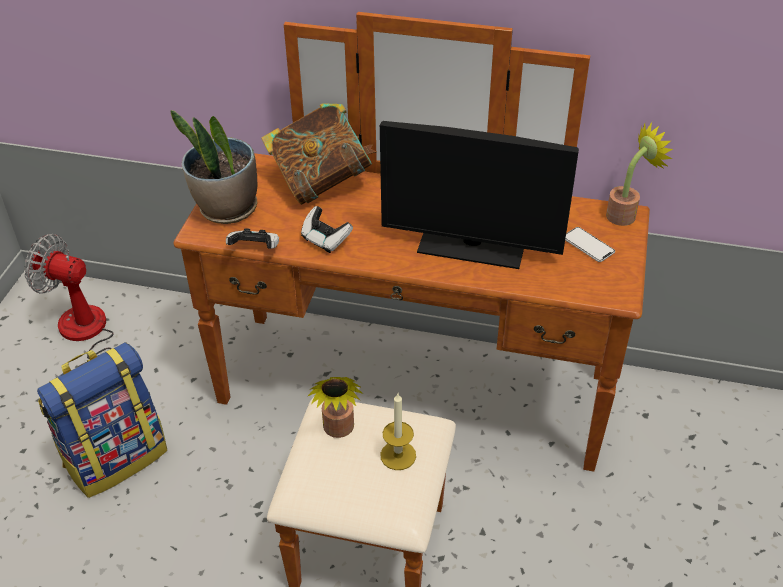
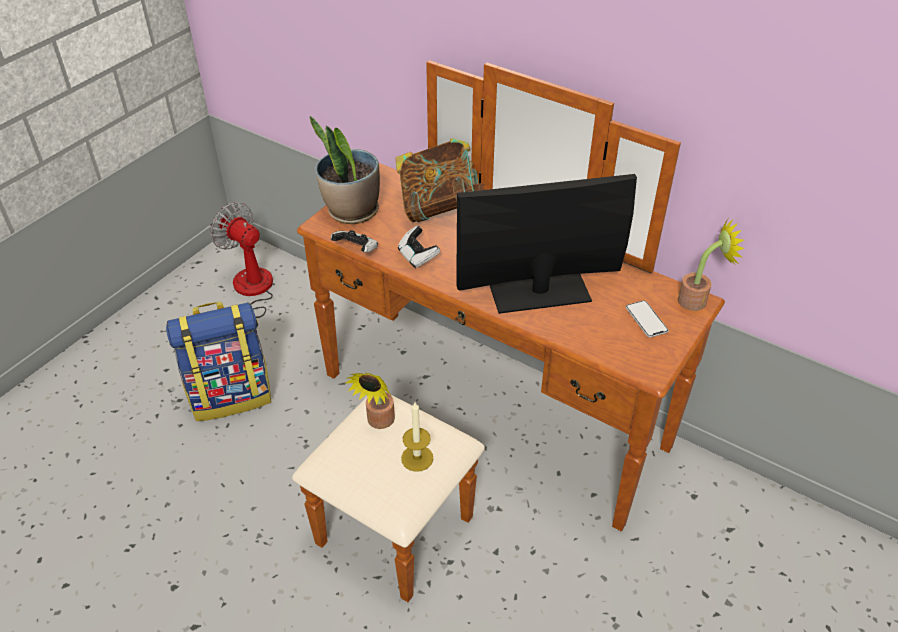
camera: 20 degrees right, 0 degrees up
monitor [380,121,579,269] -> monitor turned 135 degrees clockwise [456,174,637,314]

